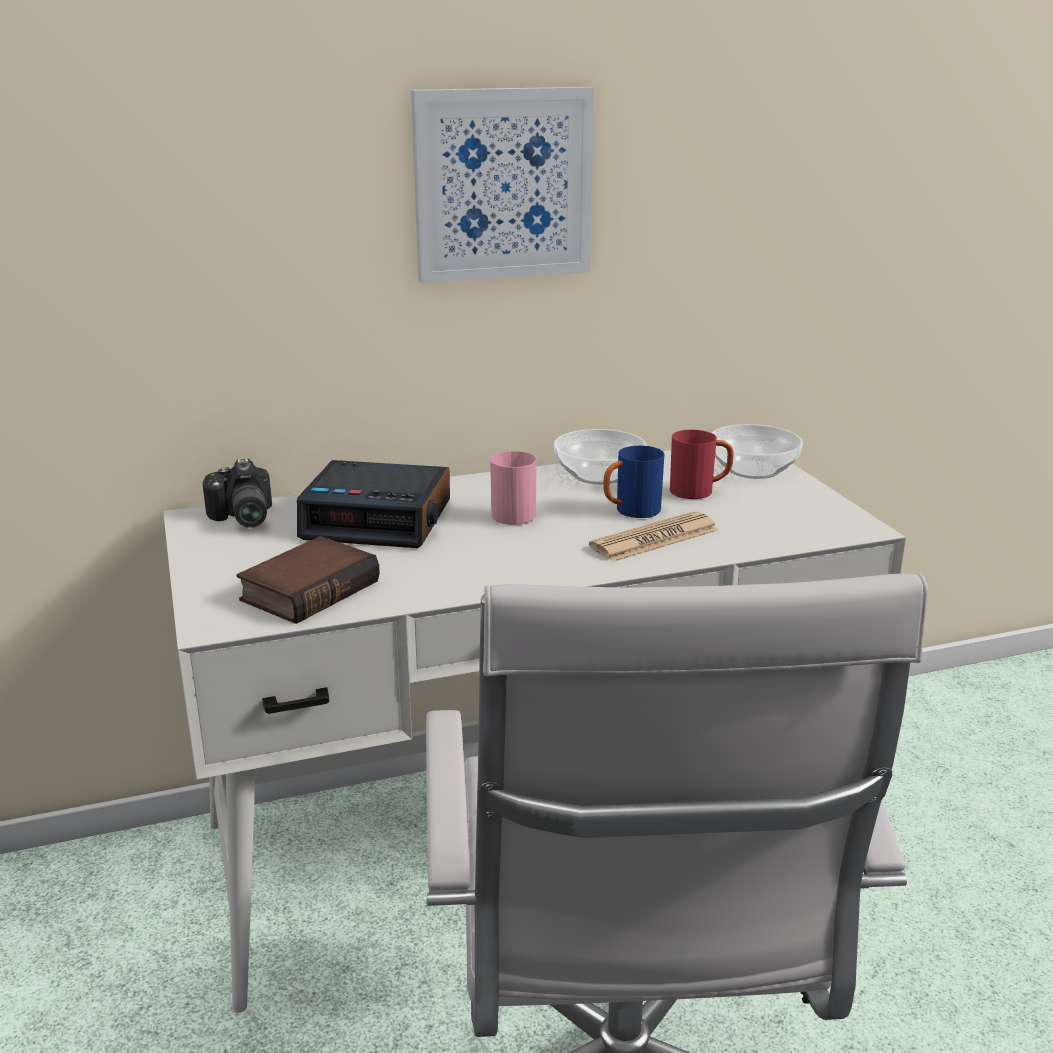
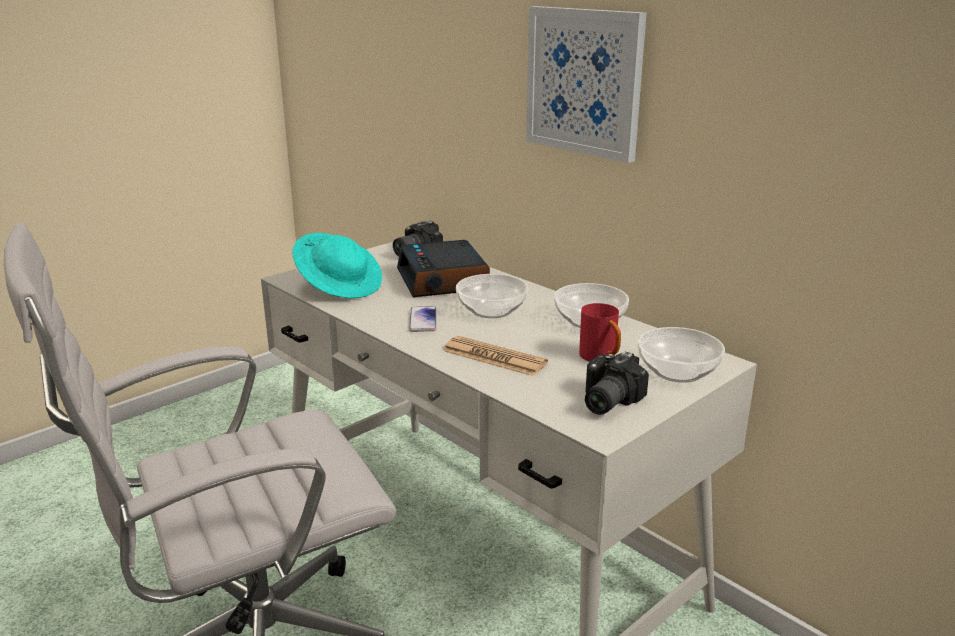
camera: 65 degrees right, 0 degrees up
book [237,536,380,624] -> turquoise hat [292,233,382,298]
pink mug [490,451,537,525] -> bowl [456,274,528,318]
blue mug [603,446,664,518] -> none
none -> phone [409,306,436,332]
none -> camera [585,352,649,415]

